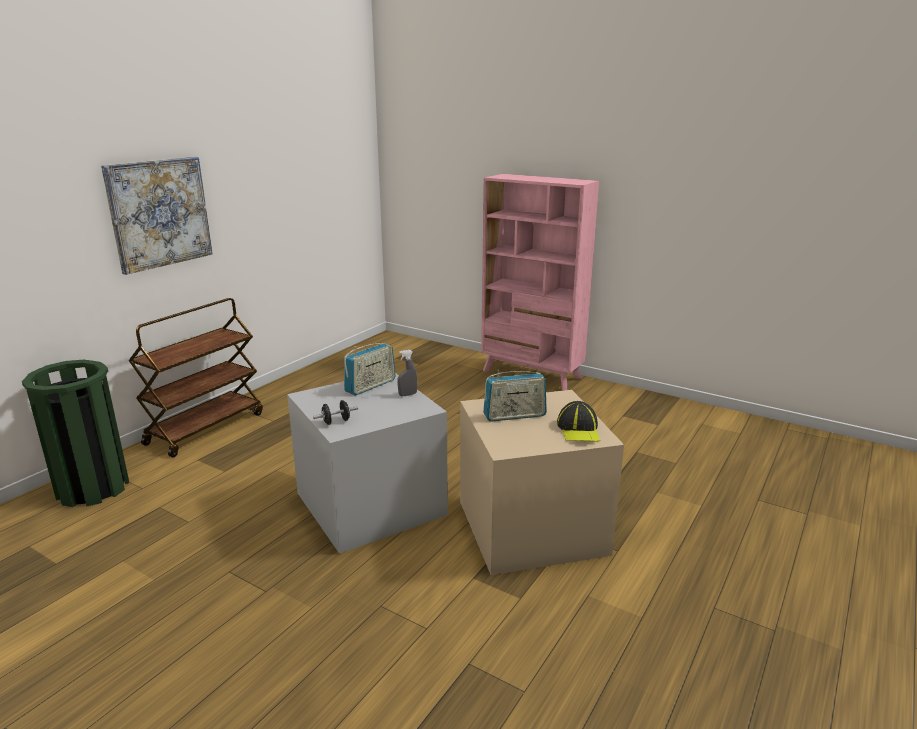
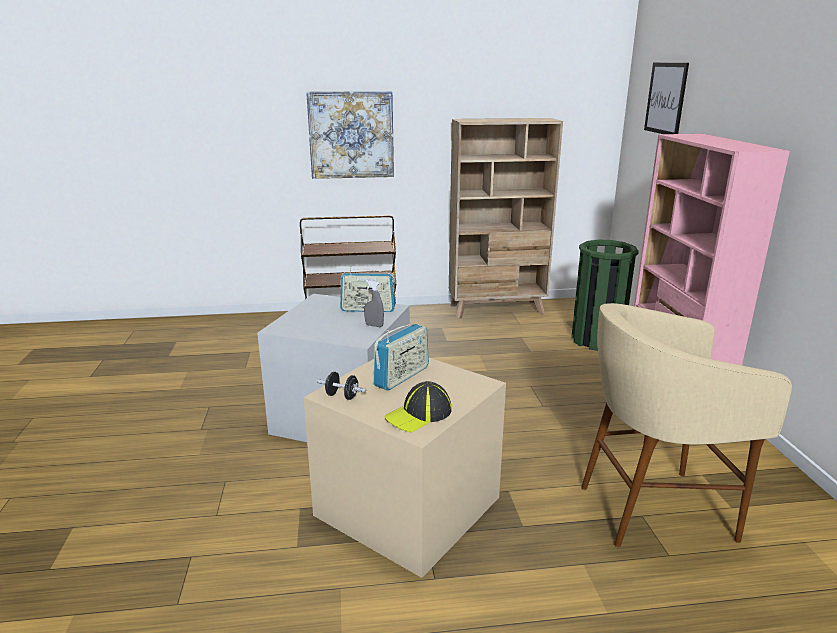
camera: 50 degrees right, 0 degrees up
green trash can [22,360,129,507] -> green trash can moved to [571,240,639,351]
black dumbbell [313,400,358,425] -> black dumbbell moved to [317,372,366,400]
radio [483,369,547,422] -> radio turned 90 degrees counterclockwise [373,324,429,391]
none -> beige bookcase [449,118,563,319]
none -> beige stool [581,303,792,547]
none -> picture [644,63,689,134]

